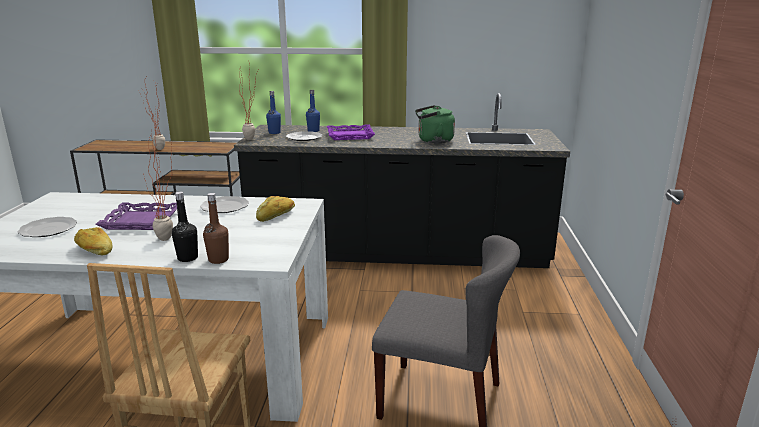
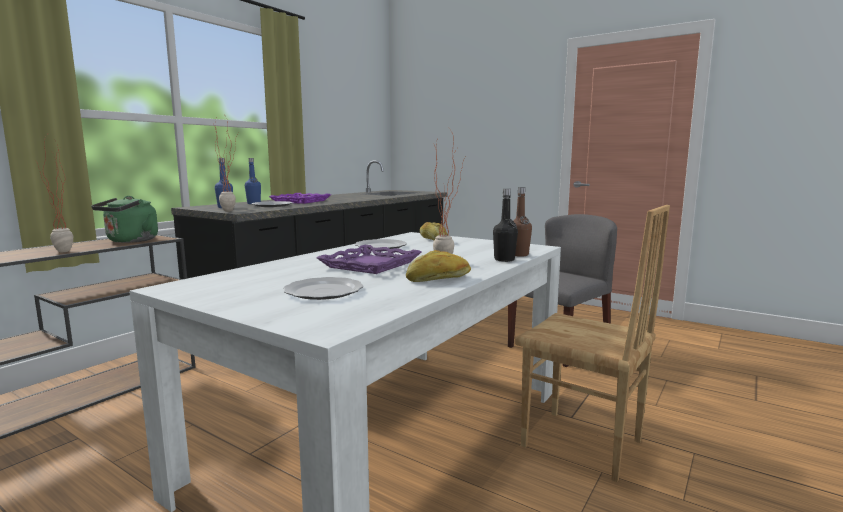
camera: 60 degrees left, 10 degrees down
green kettle [415,105,455,143] -> green kettle moved to [92,196,158,243]

